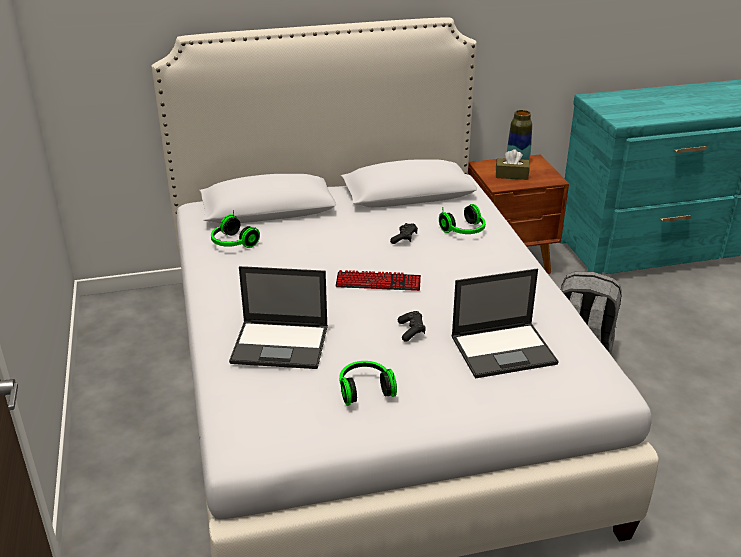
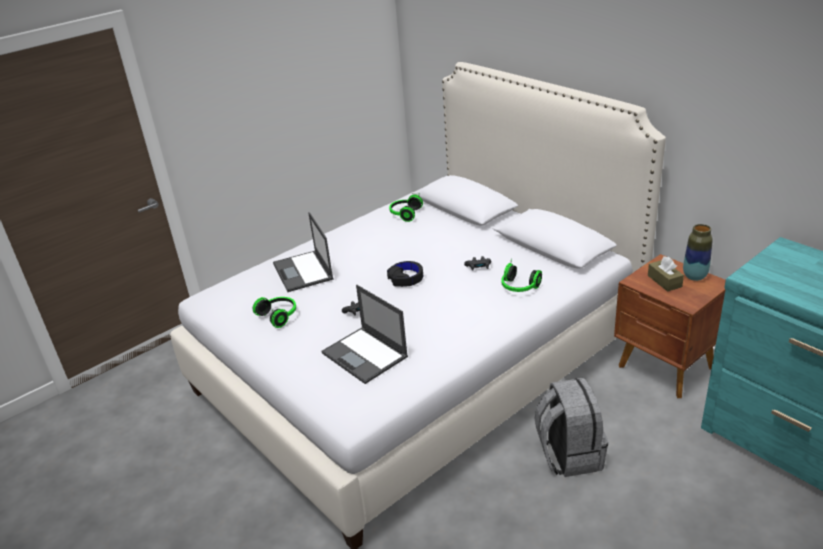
camera: 65 degrees right, 0 degrees up
keyboard [336,270,421,291] -> black headphones [387,261,423,287]

